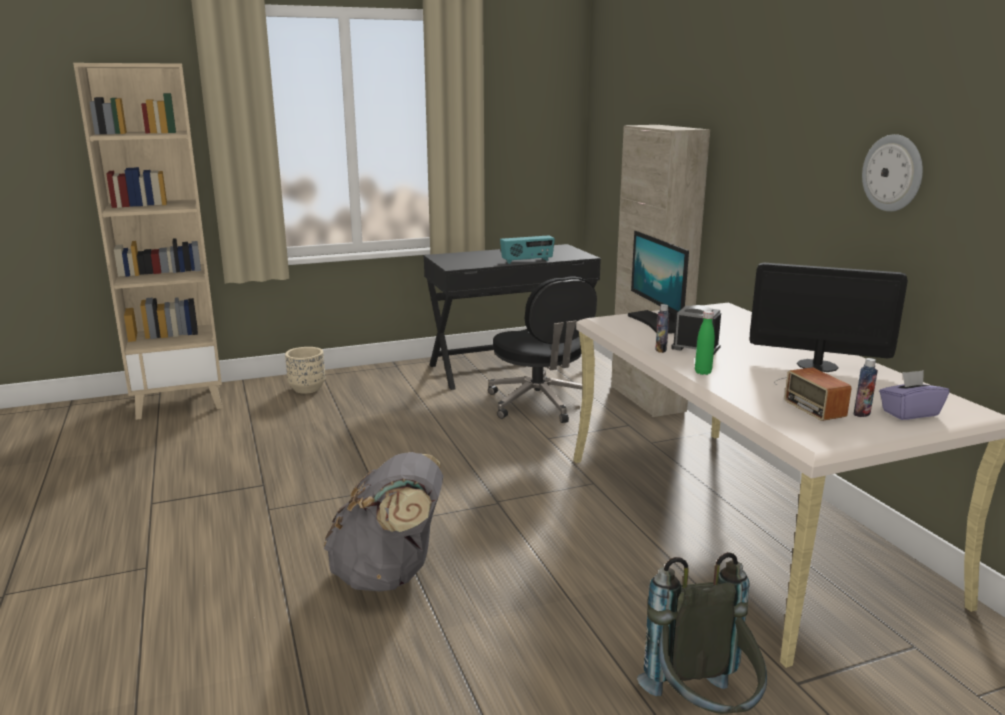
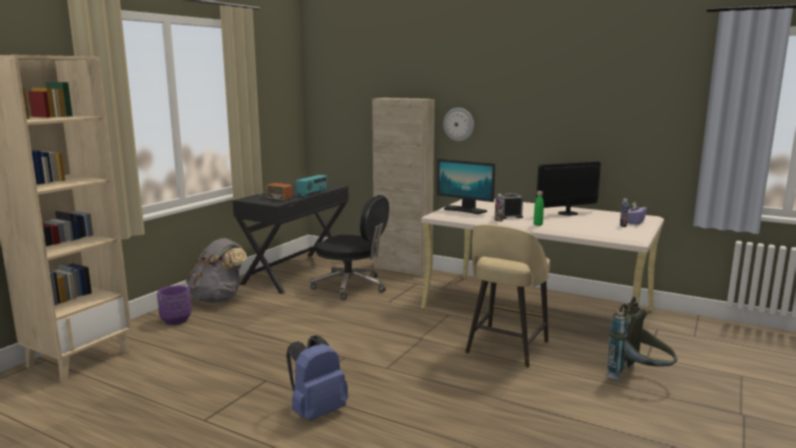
camera: 40 degrees left, 5 degrees down
beige planter [285,347,325,394] -> purple planter [157,285,192,325]
grey backpack [324,452,443,592] -> grey backpack moved to [186,238,247,303]
radio [774,367,852,421] -> radio moved to [259,183,292,200]
wall clock [862,134,923,212] -> wall clock moved to [443,108,474,141]
none -> blue backpack [286,335,348,421]
none -> beige stool [465,224,550,368]

